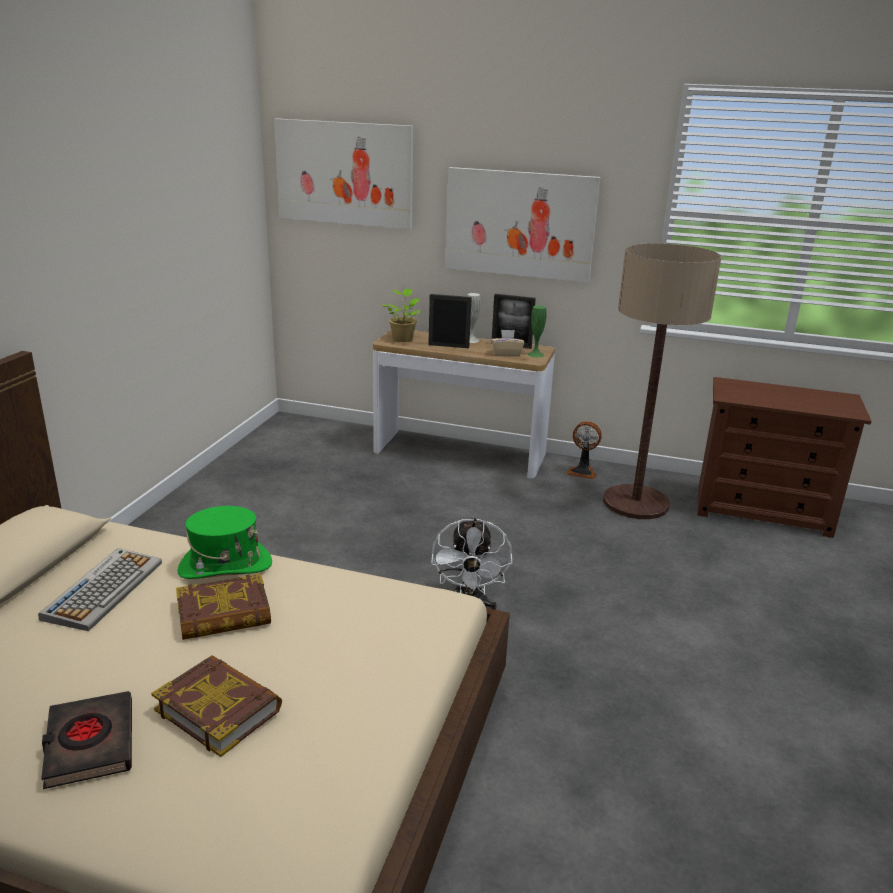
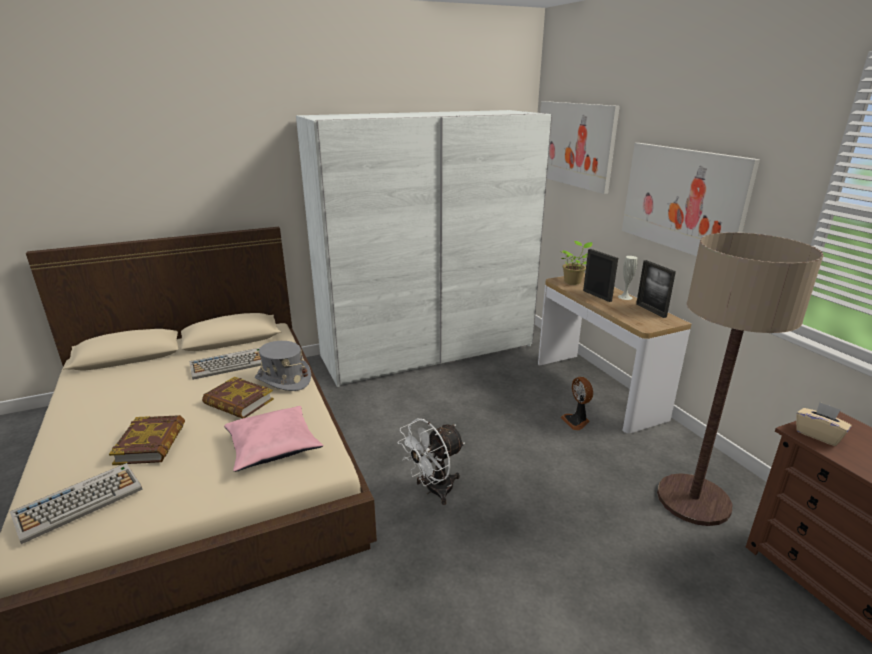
camera: 50 degrees right, 0 degrees up
black book [41,691,132,789] -> none
green hat [178,506,272,579] -> grey hat [255,341,311,391]
beige tissue box [491,330,524,357] -> beige tissue box moved to [796,402,852,446]
green vase [528,305,547,357] -> none
fan [566,421,602,479] -> fan moved to [561,377,593,431]
none -> keyboard [10,463,143,544]
none -> pink pillow [224,406,323,472]
none -> white wardrobe [296,110,552,387]

